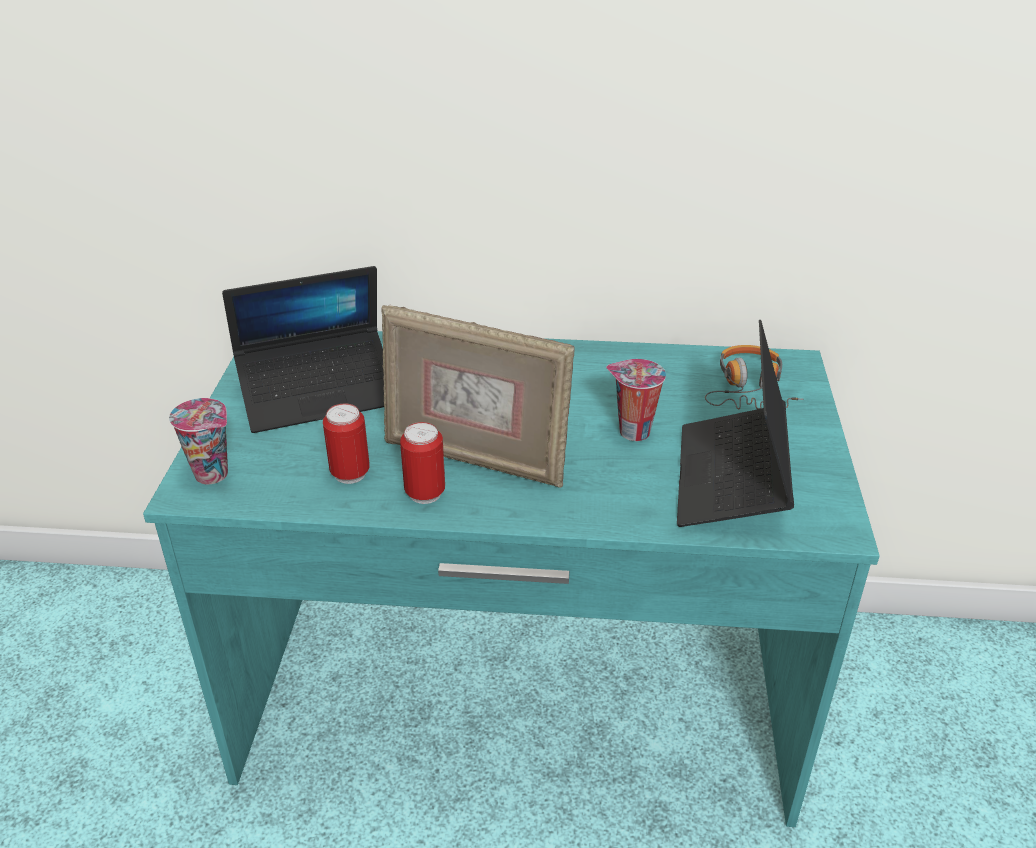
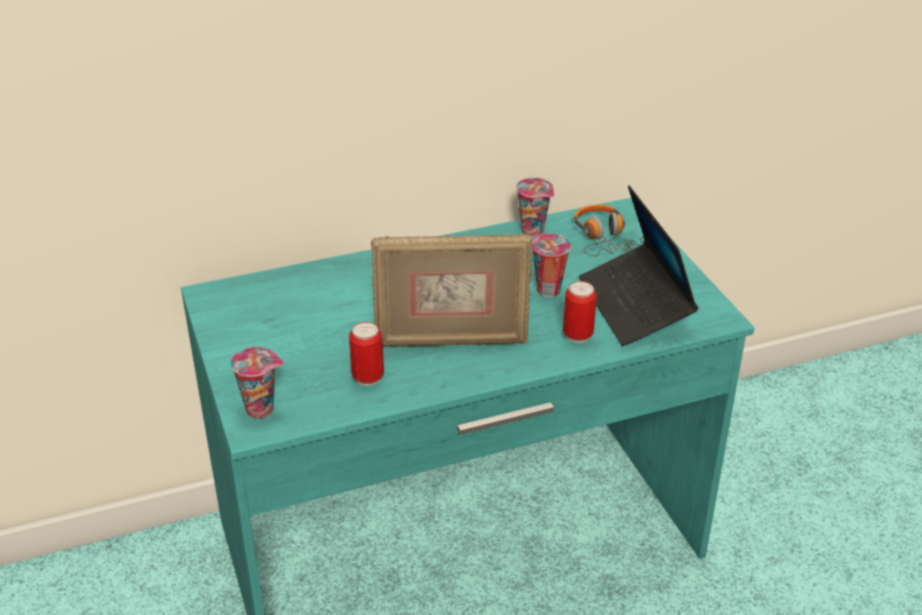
camera: 25 degrees left, 0 degrees up
laptop [222,266,384,433] -> none
can [400,422,445,504] -> can moved to [563,281,597,343]
none -> cup [516,178,554,237]

